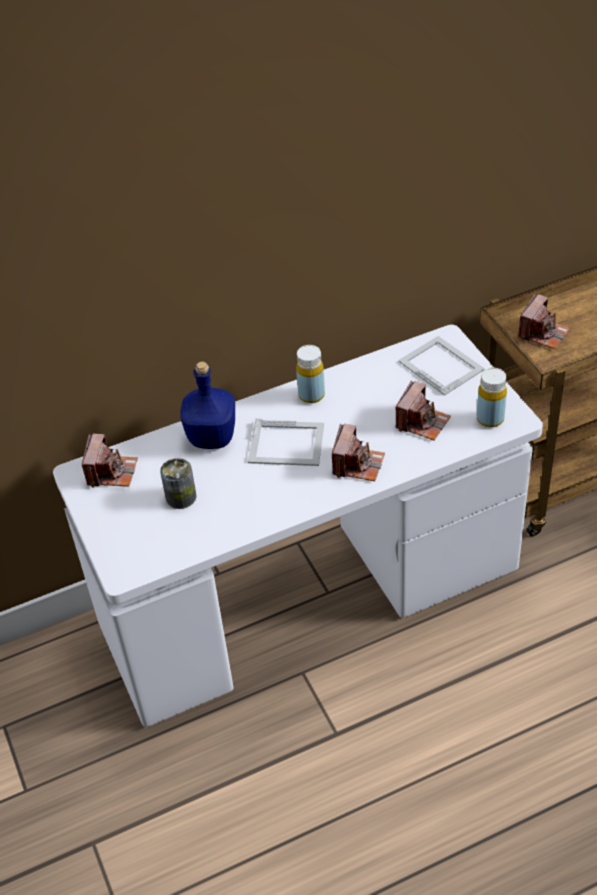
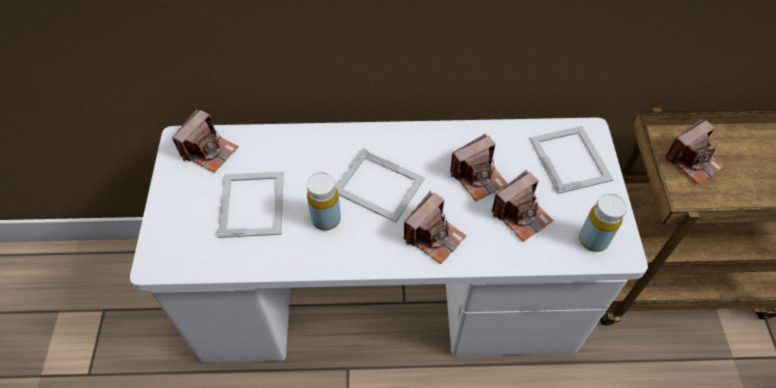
camera: 20 degrees right, 10 degrees up
can [160,458,196,509] -> picture frame [217,172,284,238]
blue bottle [180,361,235,449] -> none
yellow bottle [296,345,325,403] -> yellow bottle moved to [307,172,341,230]
none -> camera [450,134,508,201]

